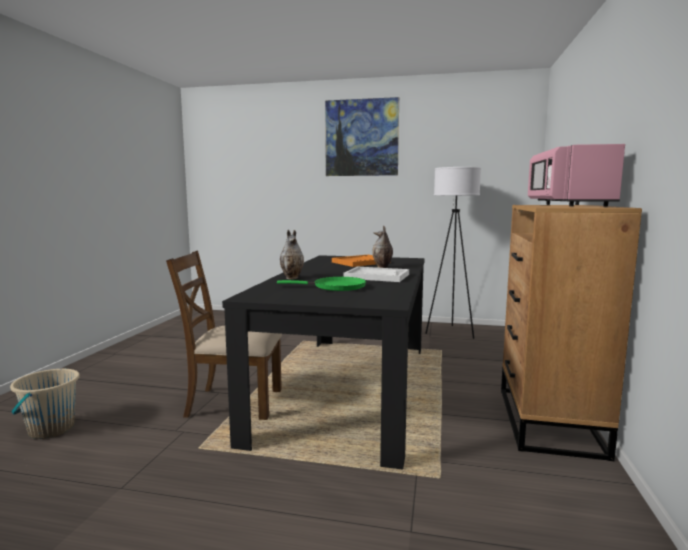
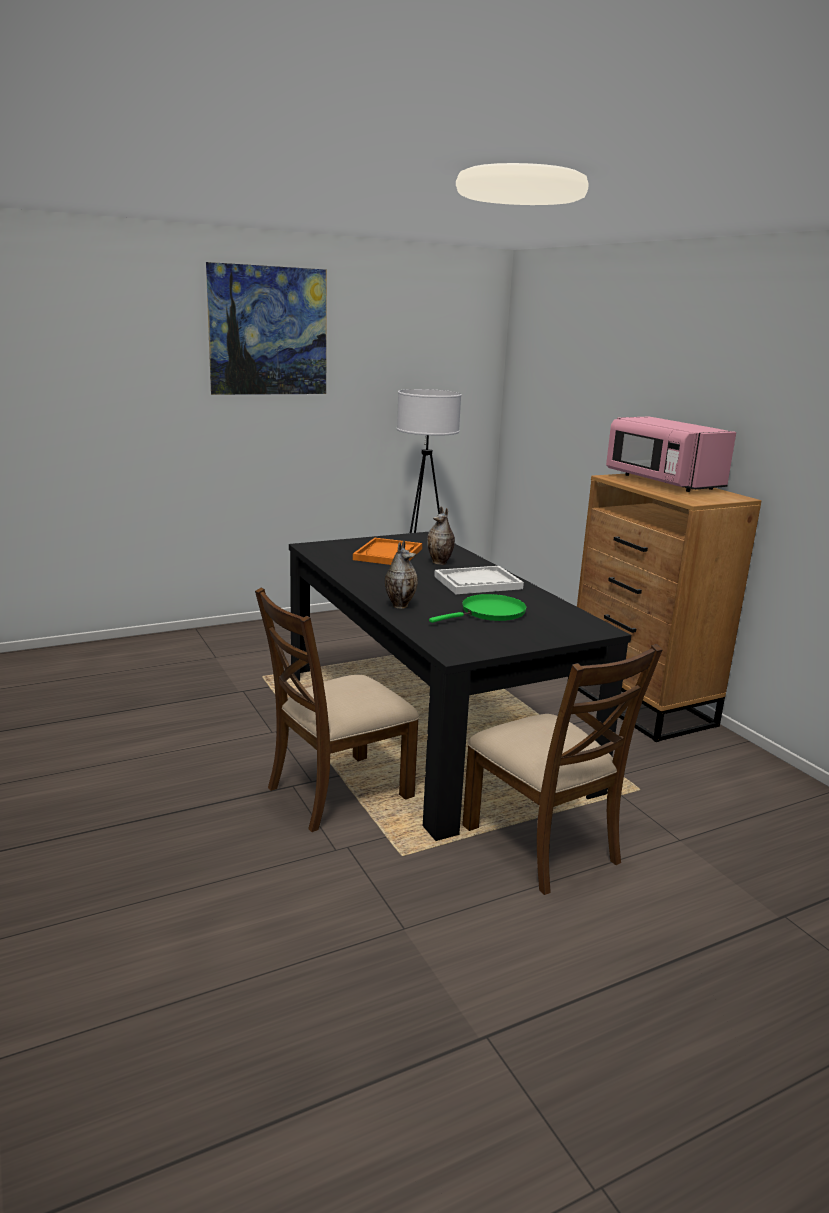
camera: 40 degrees left, 10 degrees up
beige bucket [10,368,80,439] -> none
none -> brown chair [462,644,662,895]

